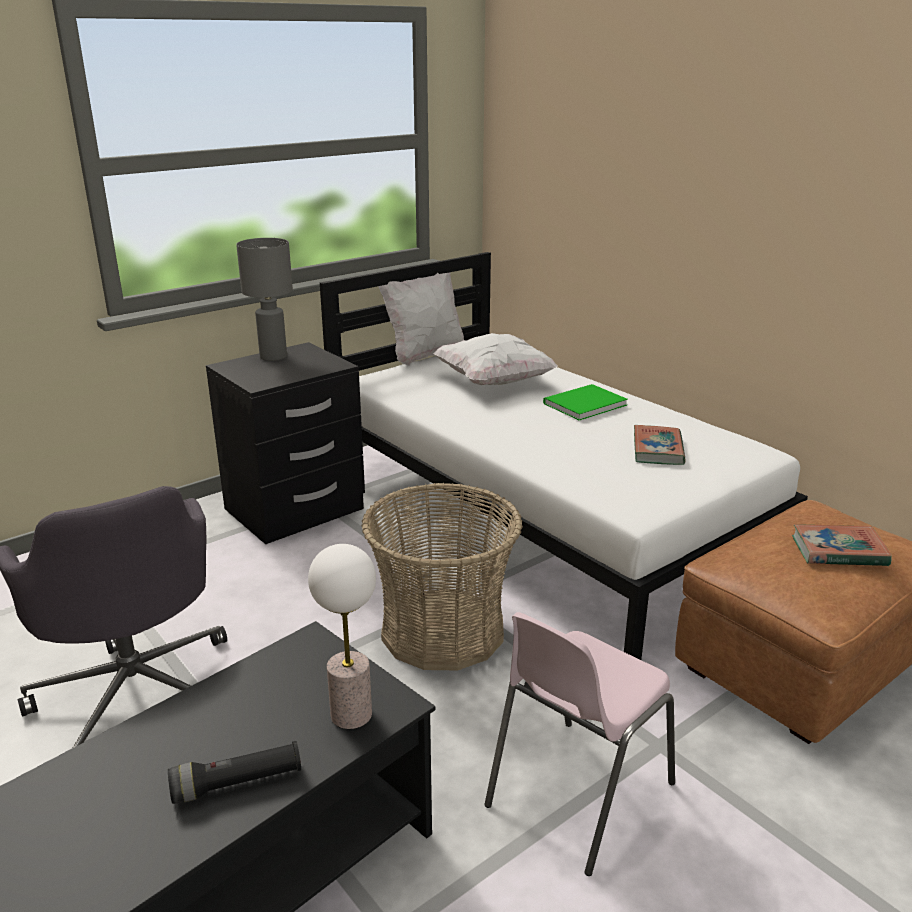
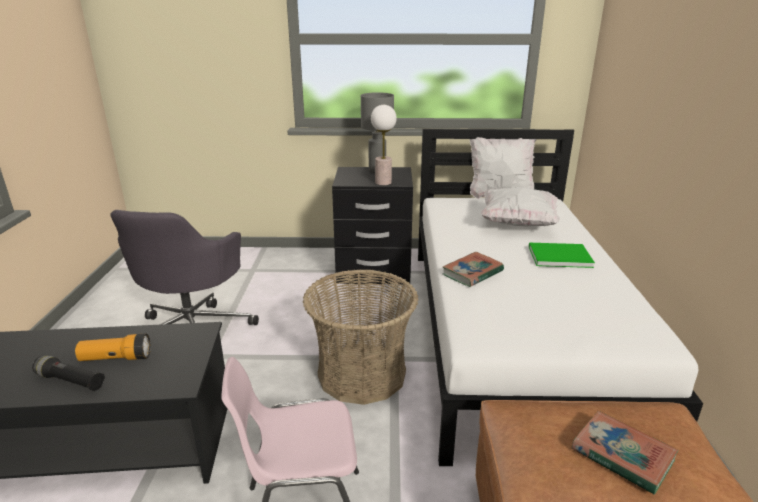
camera: 40 degrees right, 0 degrees up
table lamp [308,544,376,729] -> table lamp moved to [371,105,397,185]
book [634,425,686,465] -> book moved to [443,252,504,287]
none -> flashlight [75,334,151,361]

